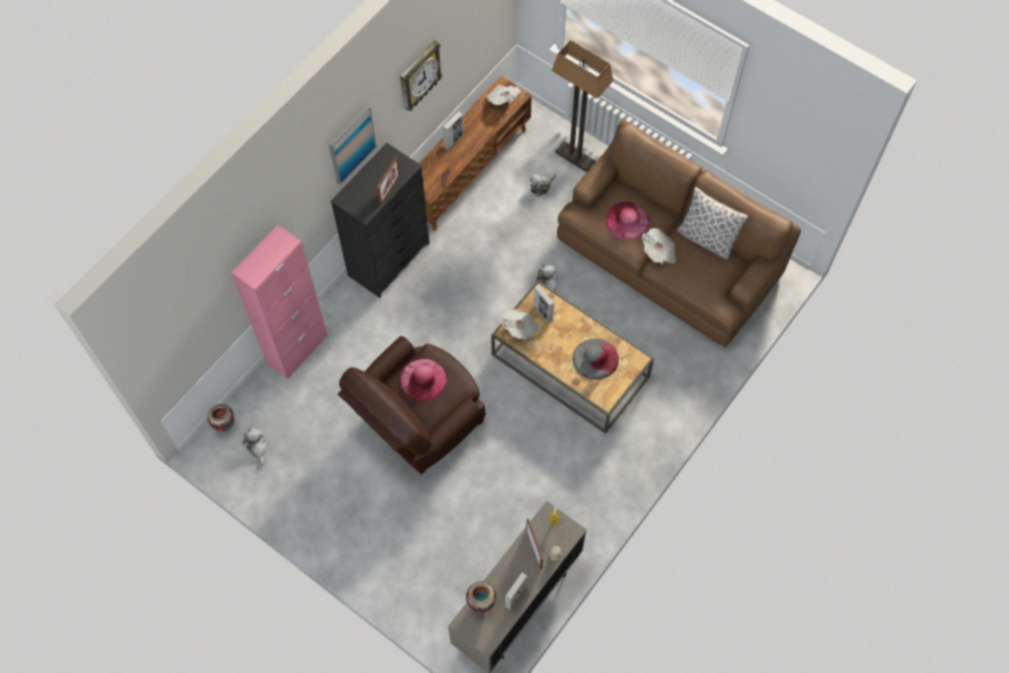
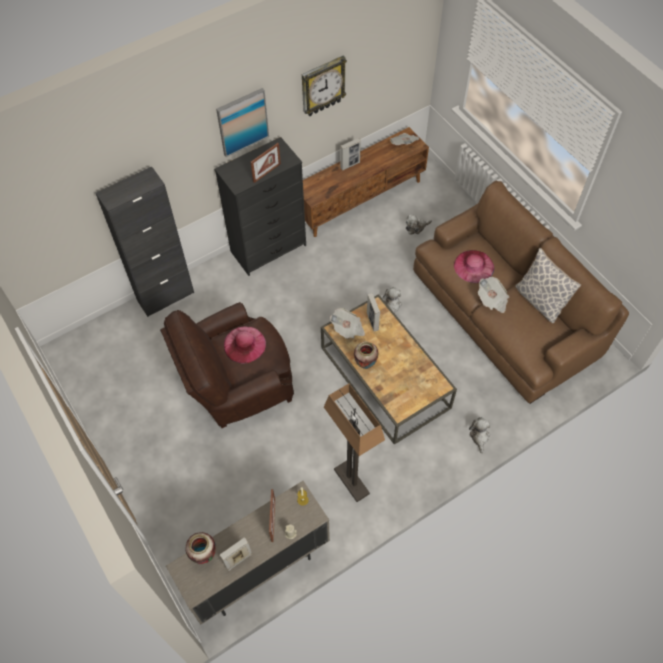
camera: 20 degrees right, 5 degrees down
vase [207,404,234,432] -> vase moved to [354,341,379,369]
pink cabinet [232,225,328,379] -> black cabinet [96,166,194,317]
plush toy [243,427,268,465] -> plush toy moved to [469,417,490,453]
floor lamp [552,40,613,172] -> floor lamp moved to [324,384,385,502]
grey hat [573,338,619,380] -> none

